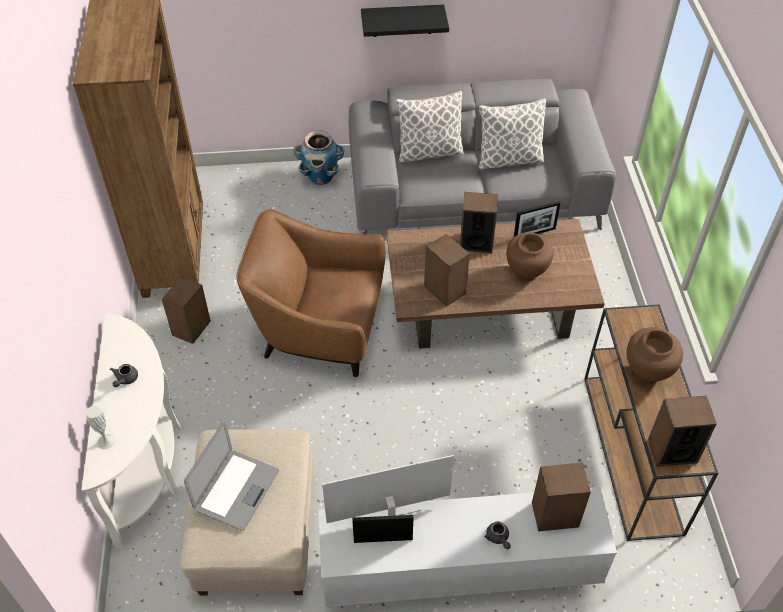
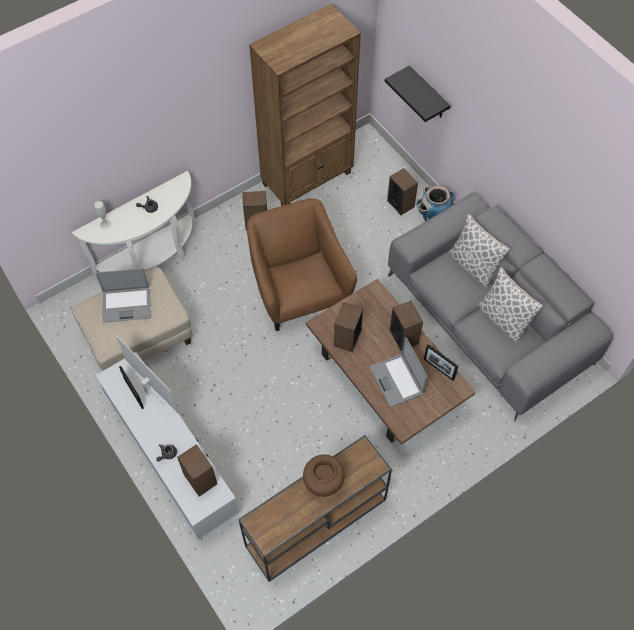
camera: 60 degrees right, 10 degrees up
black shelf [361,4,449,37] -> black shelf moved to [385,65,451,122]
brown vase [506,233,554,281] -> laptop [370,337,428,407]
speaker [648,396,717,467] -> speaker moved to [387,168,418,215]

